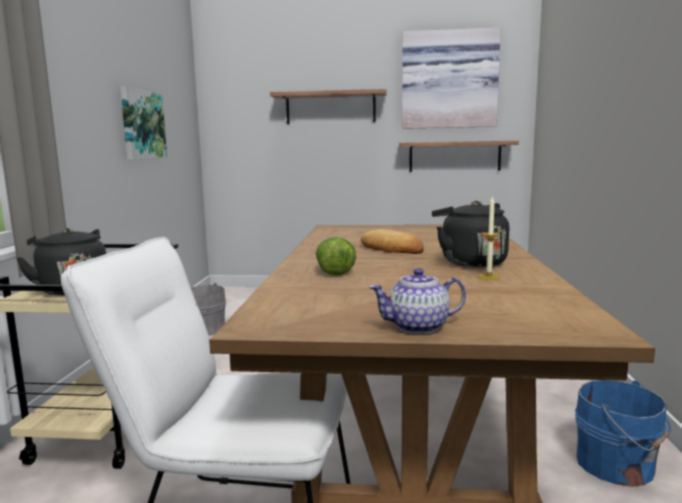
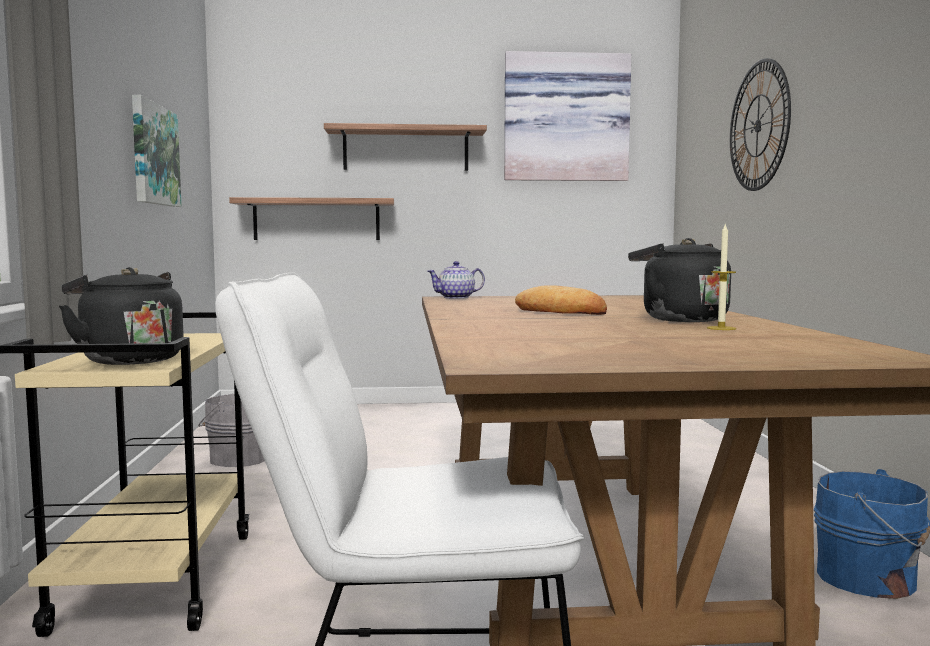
camera: 10 degrees left, 5 degrees down
lettuce [316,237,356,276] -> none
teapot [369,268,466,334] -> teapot moved to [427,261,485,299]
shelf [399,141,519,172] -> shelf moved to [229,197,394,240]
none -> wall clock [730,58,791,191]

